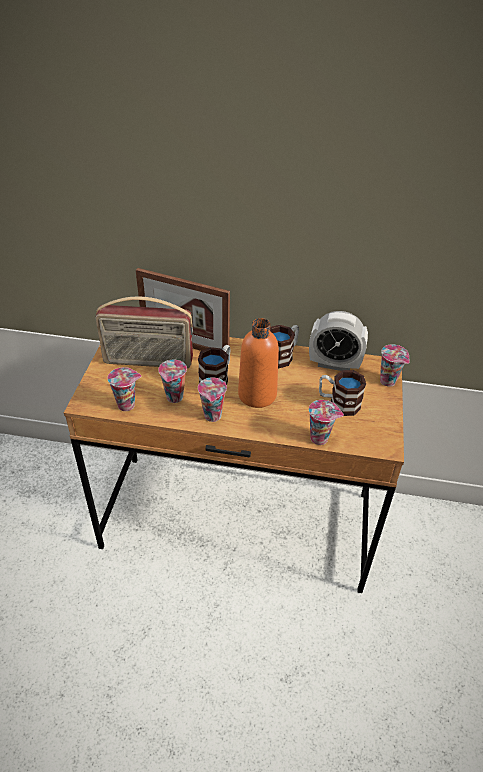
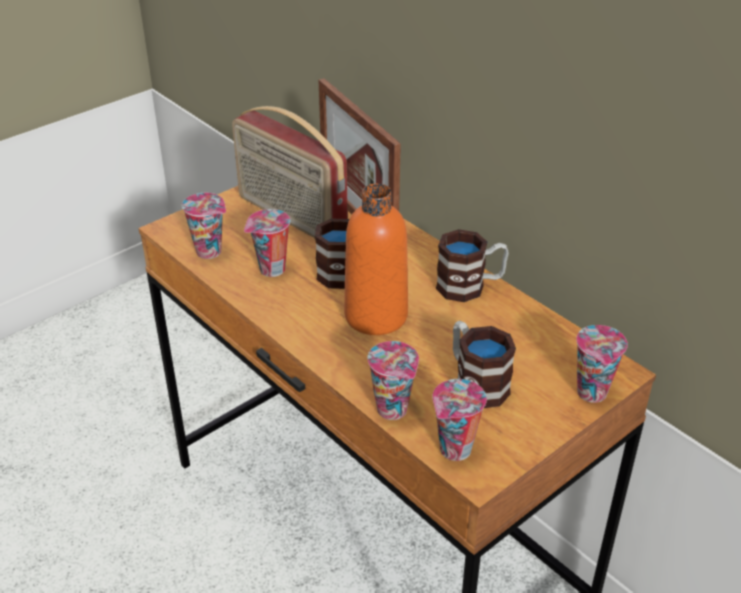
camera: 40 degrees right, 5 degrees down
cup [198,377,227,422] -> cup moved to [432,379,487,461]
alarm clock [309,311,368,371] -> none

